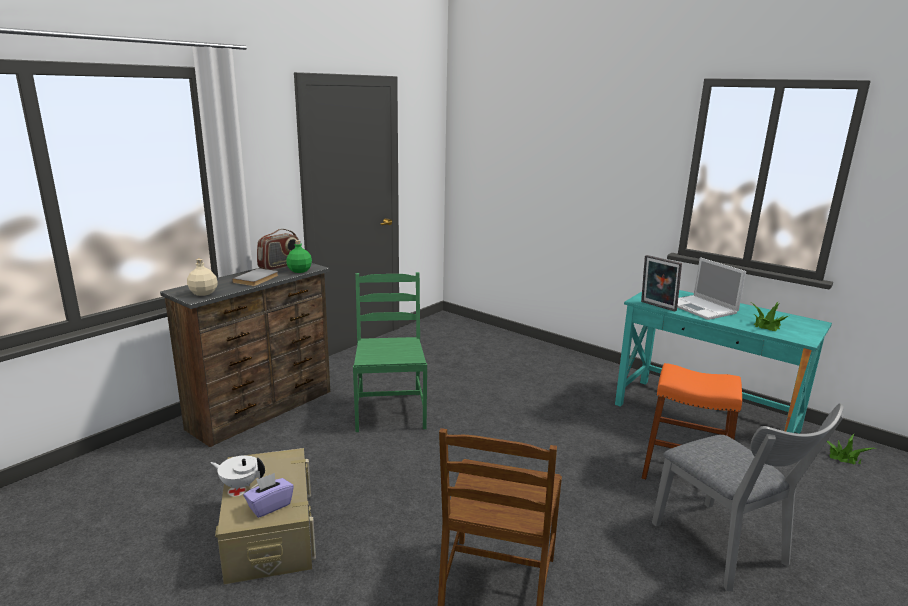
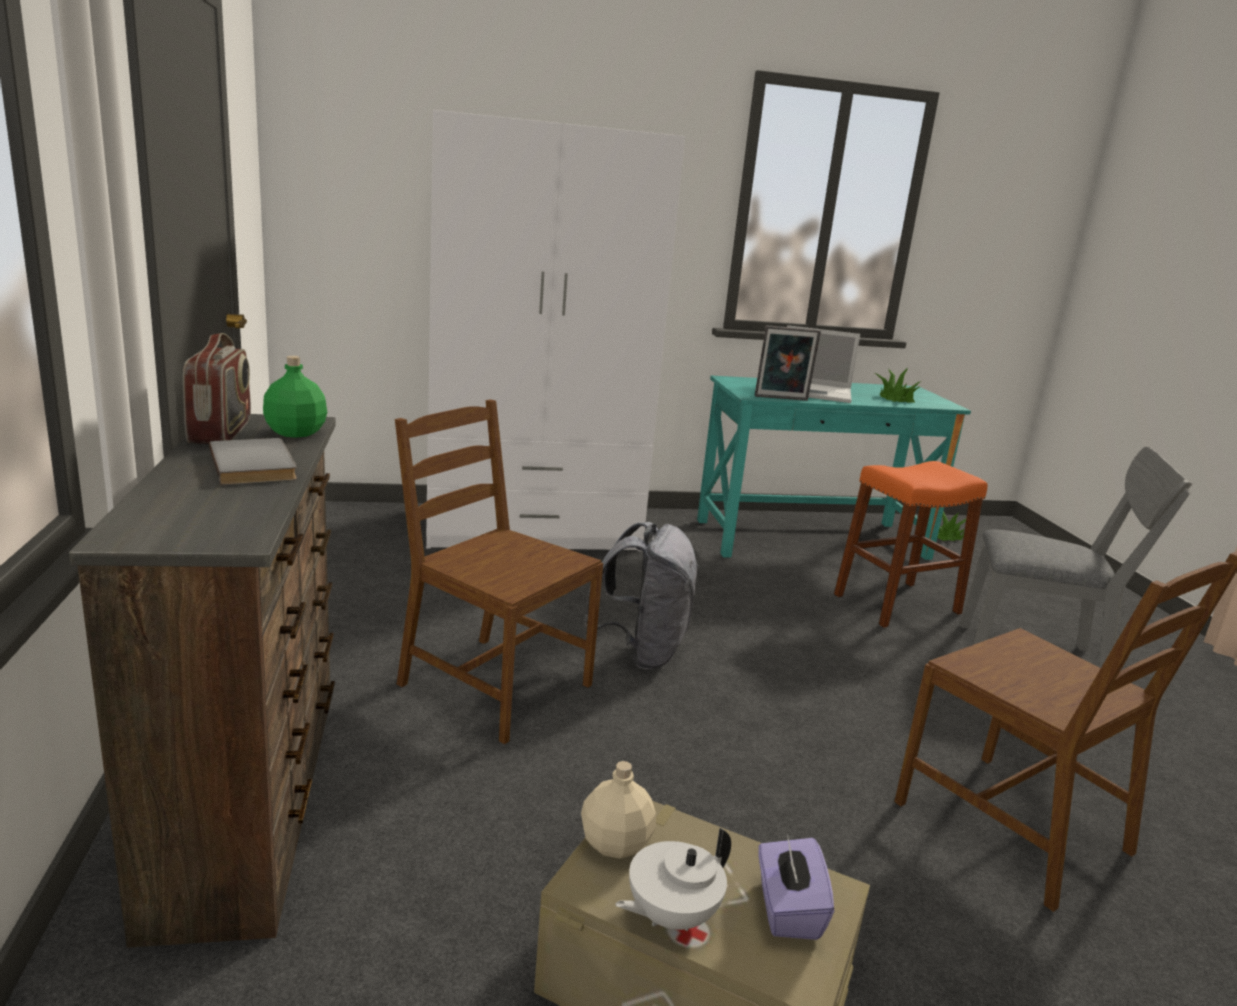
camera: 50 degrees left, 0 degrees up
beige bottle [187,259,218,296] -> beige bottle moved to [581,761,656,859]
green chair [353,272,427,432] -> brown chair [395,399,603,744]
none -> white wardrobe [426,110,685,551]
none -> grey backpack [583,522,699,669]

